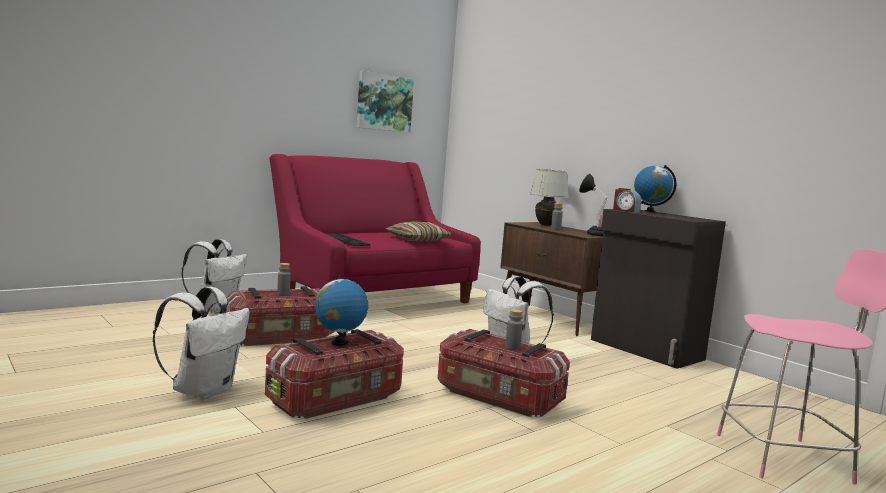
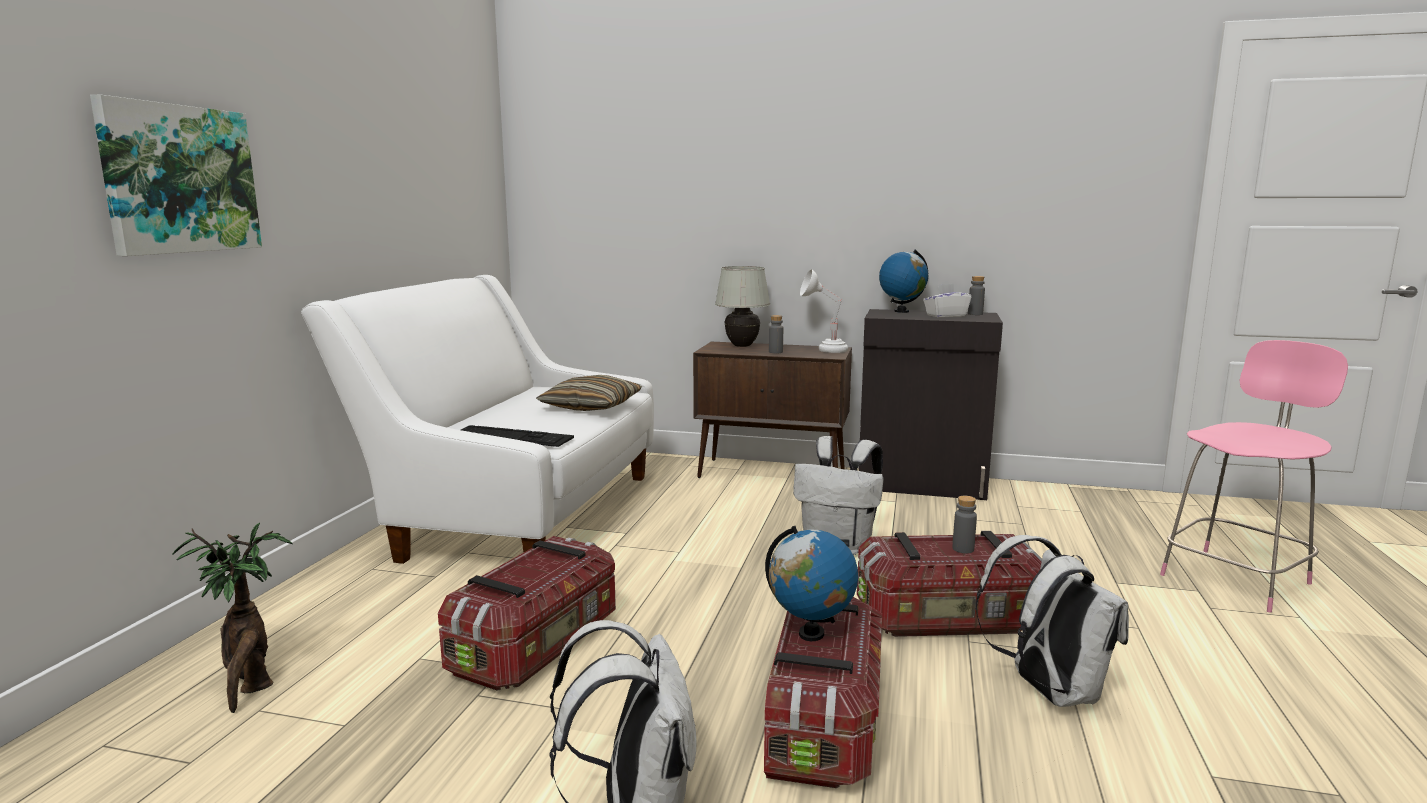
camera: 35 degrees left, 5 degrees up
white backpack [181,239,247,314] -> white backpack moved to [975,535,1129,707]
red sofa [269,154,481,303] -> white sofa [301,275,654,564]
grey bottle [277,263,291,296] -> grey bottle moved to [968,276,985,315]
picture [357,71,414,133] -> picture moved to [90,94,262,256]
black table lamp [579,174,607,236] -> white table lamp [800,269,848,353]
alarm clock [613,188,641,212] -> none
none -> potted plant [172,523,293,713]
none -> white tissue box [923,283,971,318]

